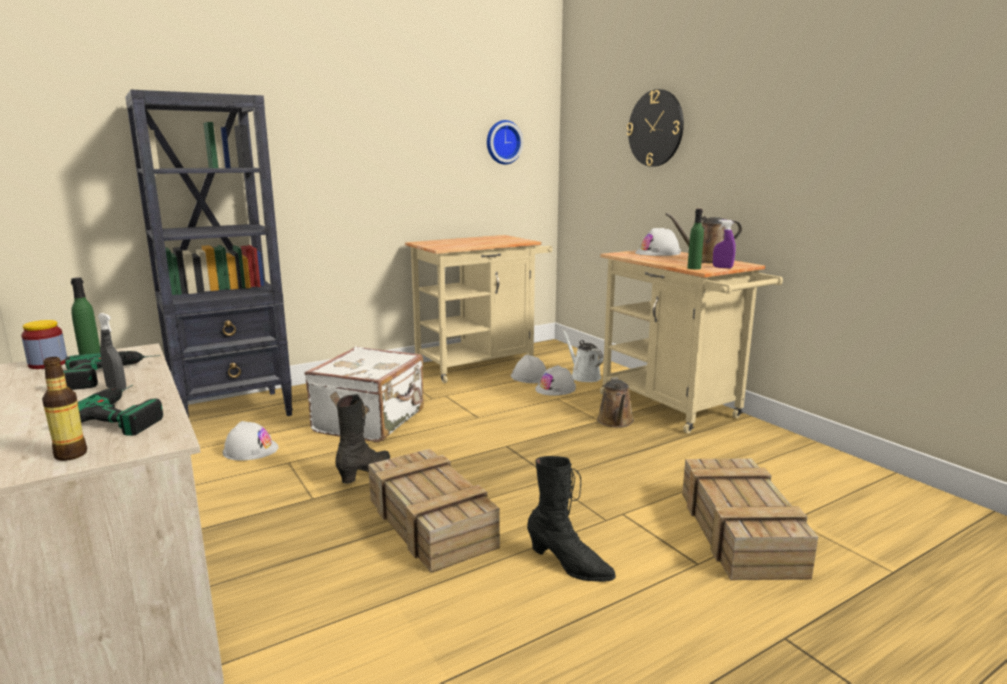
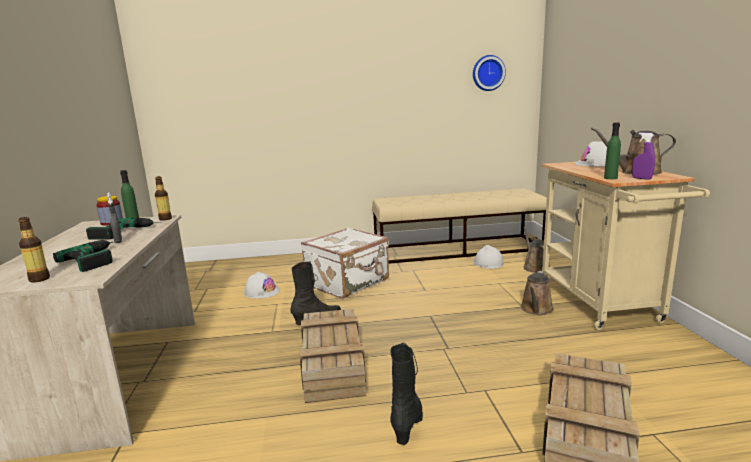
camera: 25 degrees right, 0 degrees up
black bookcase [125,90,293,418] -> none
beige cart [405,235,553,383] -> beige bench [372,188,547,264]
black boot [527,456,616,582] -> black boot turned 135 degrees counterclockwise [390,342,423,445]
white hard hat [535,365,576,396] -> none
white watering can [562,330,603,382] -> brown watering can [523,227,550,273]
wall clock [627,89,684,167] -> none
none -> bottle [155,176,172,221]

